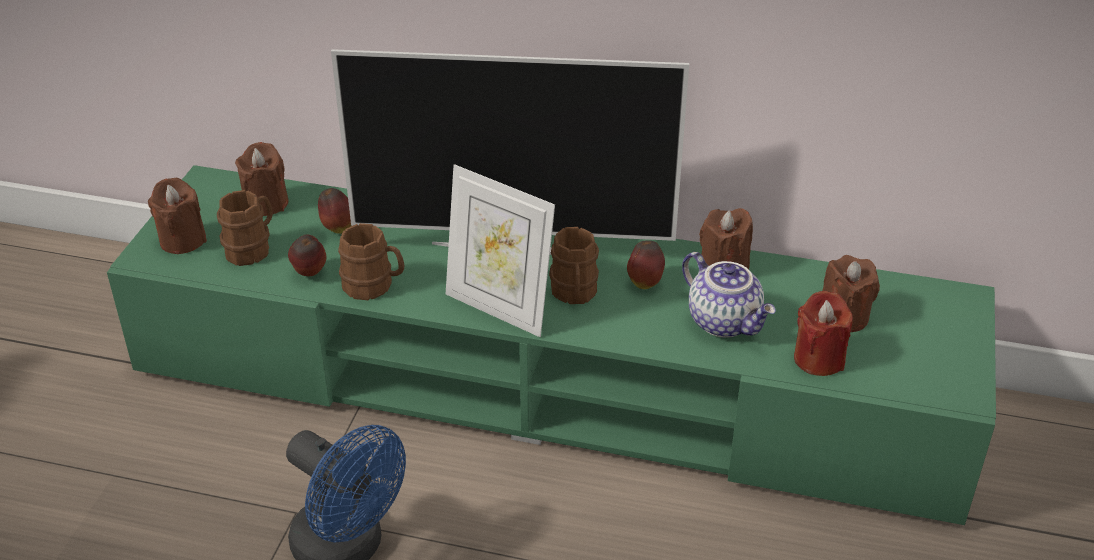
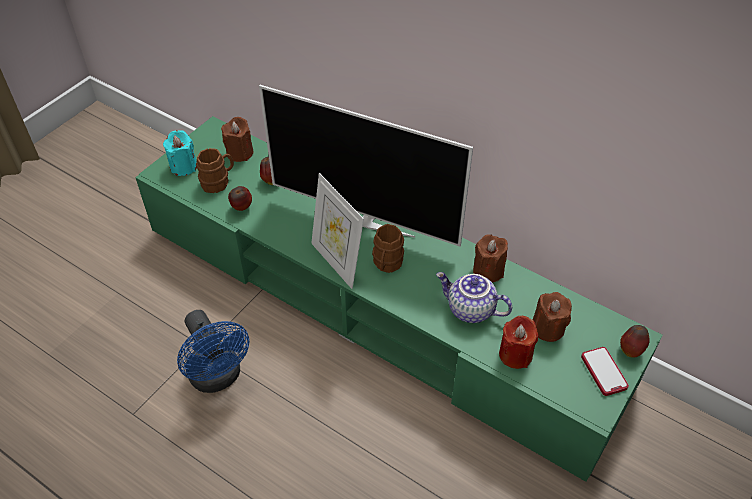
camera: 20 degrees right, 10 degrees up
brown candle [148,178,207,254] -> turquoise candle [163,130,197,176]
brown mug [338,223,404,300] -> none
apple [627,240,665,289] -> apple moved to [620,325,650,358]
teapot [682,252,776,338] -> teapot turned 135 degrees clockwise [436,272,512,323]
none -> phone [581,347,629,396]

